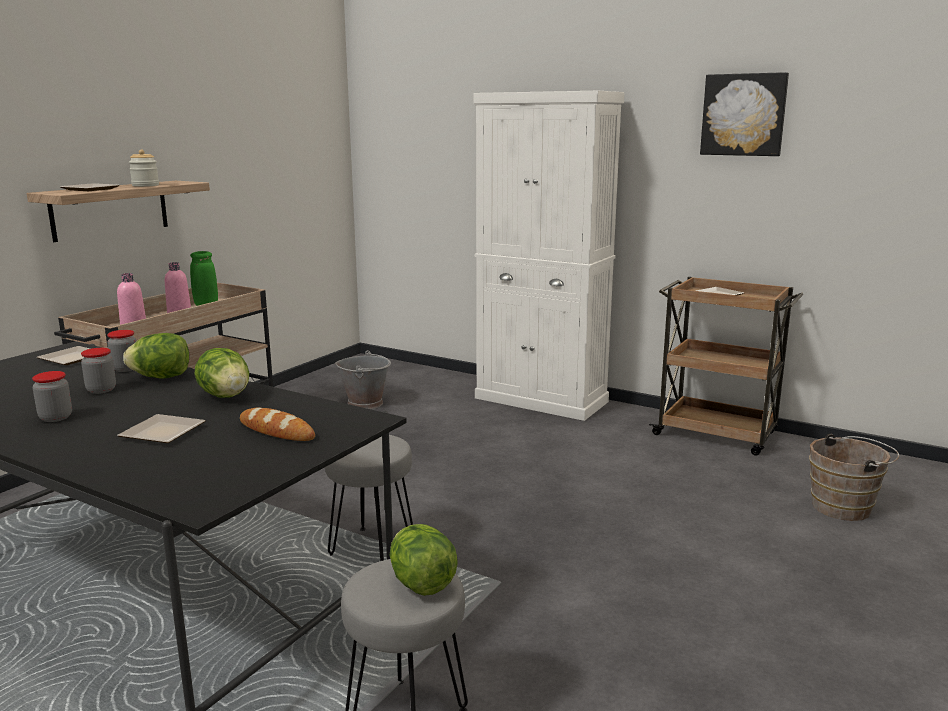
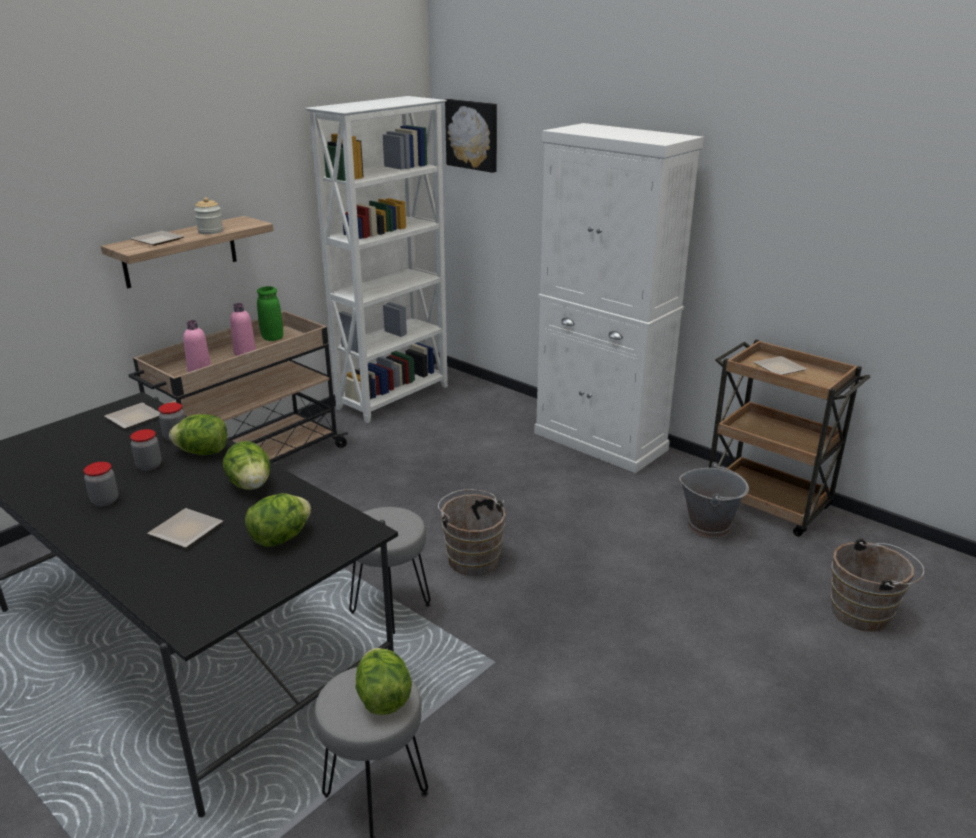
camera: 10 degrees right, 10 degrees up
bread [240,407,315,441] -> lettuce [245,493,311,547]
grey bucket [335,350,391,410] -> grey bucket moved to [679,462,749,539]
picture [700,72,789,156] -> picture moved to [445,99,497,173]
none -> white bookcase [305,96,448,423]
none -> brown bucket [438,489,506,576]

